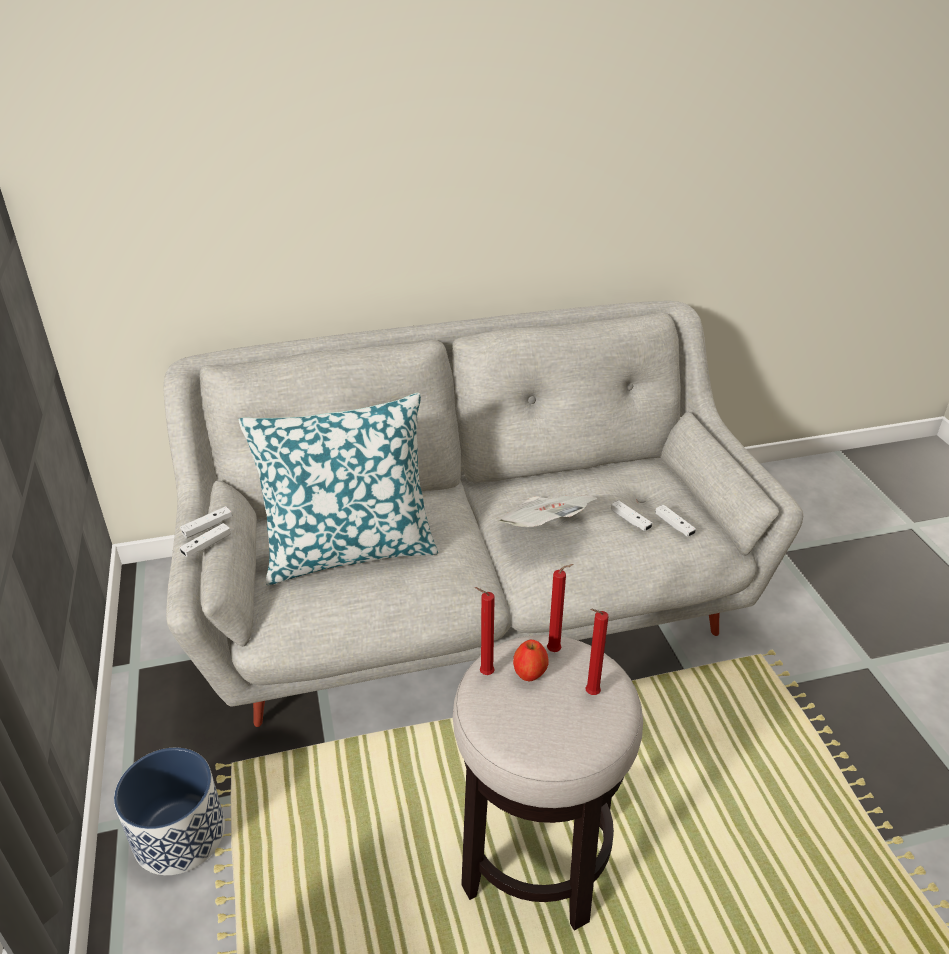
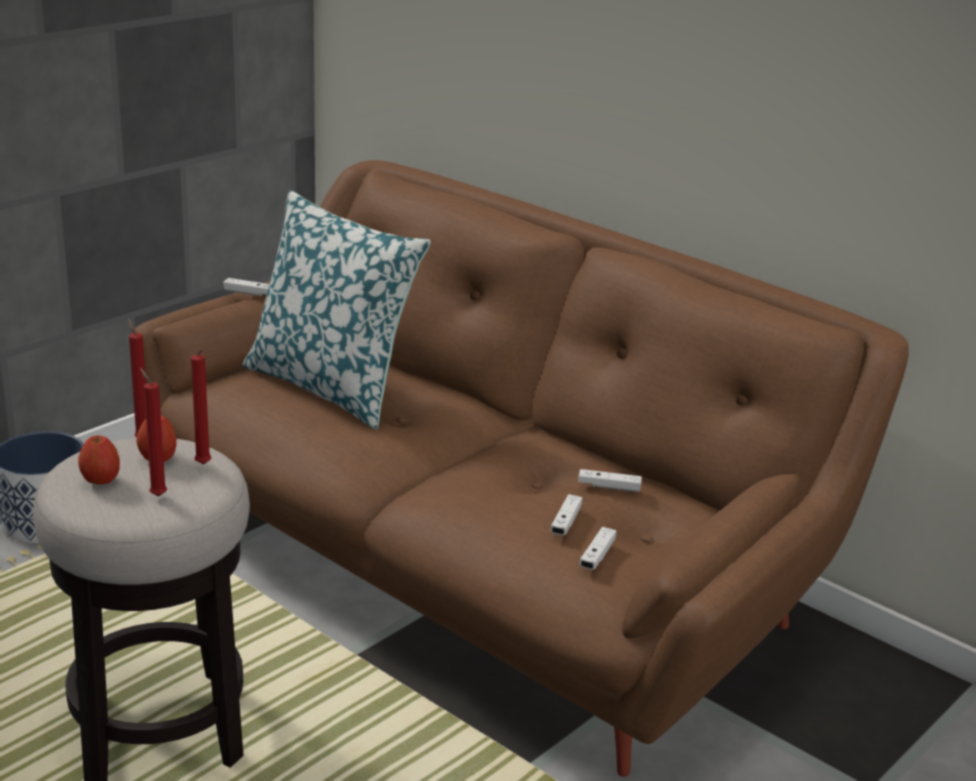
camera: 55 degrees right, 10 degrees down
grey sofa [164,301,803,727] -> brown sofa [132,160,909,777]
white game controller [180,523,231,557] -> white game controller moved to [578,469,642,492]
newspaper [496,495,597,527] -> none
none -> apple [78,435,120,484]

